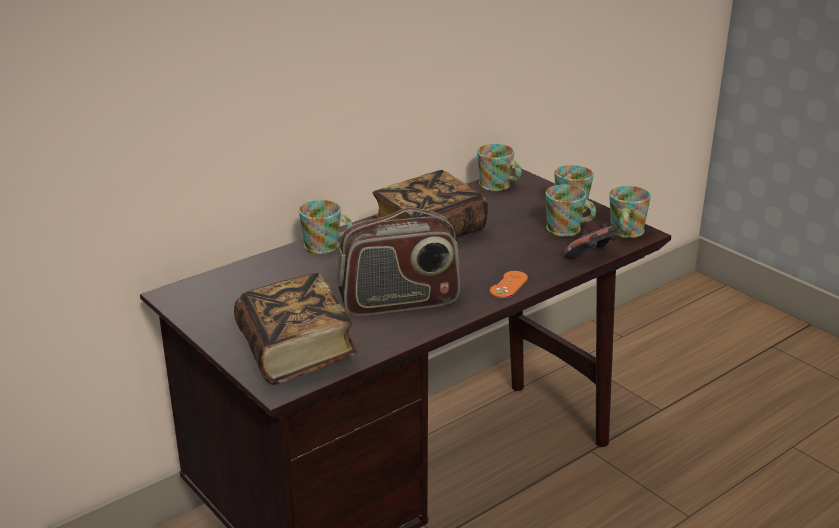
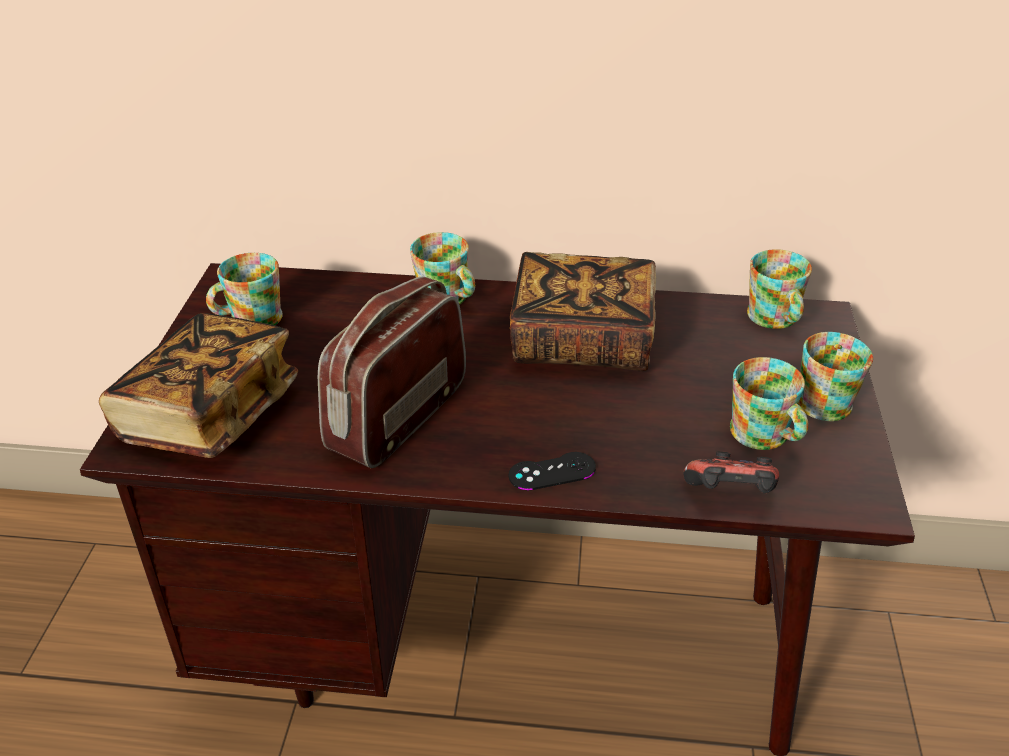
camera: 45 degrees right, 10 degrees up
radio [337,208,460,316] -> radio turned 90 degrees clockwise [318,277,466,468]
orange game controller [490,271,528,298] -> black game controller [509,452,596,490]
mug [609,186,651,238] -> mug moved to [206,253,283,325]

